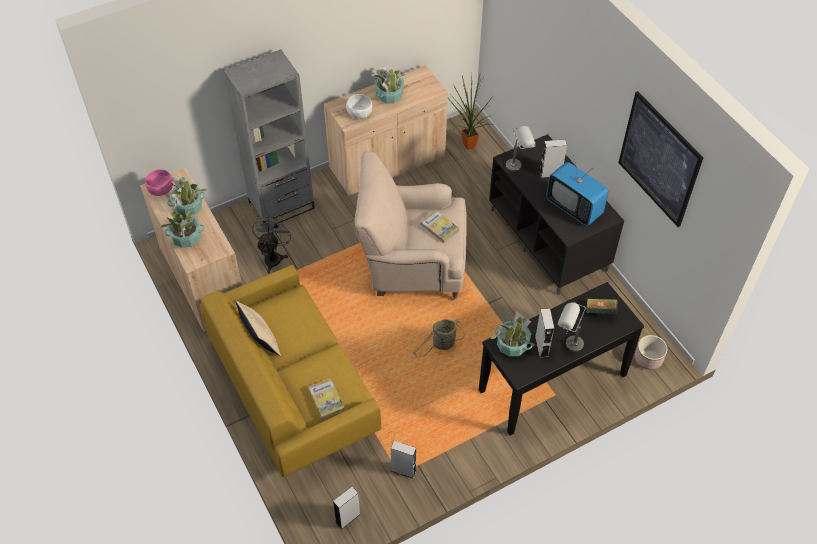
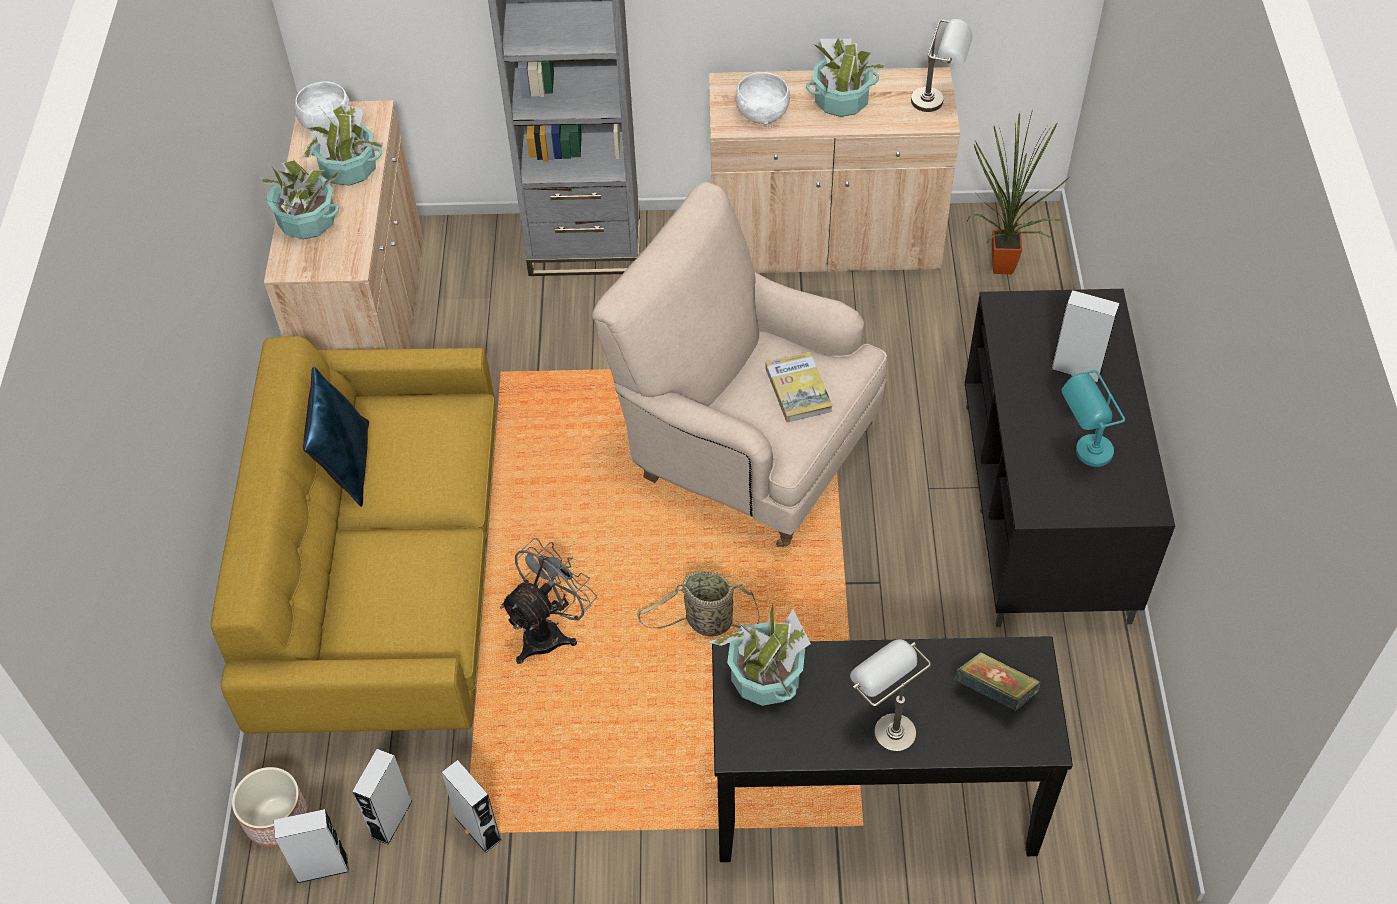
camera: 30 degrees right, 0 degrees up
pink bowl [145,169,173,196] -> white bowl [294,81,350,131]
beige pillow [236,301,281,356] -> blue pillow [303,367,369,507]
grey fan [252,213,293,273] -> grey fan moved to [500,538,597,664]
book [308,378,345,419] -> none
grey table lamp [506,126,536,172] -> grey table lamp moved to [911,19,973,112]
grey speaker [535,308,555,358] -> grey speaker moved to [352,749,412,845]
television [546,155,609,226] -> turquoise table lamp [1062,370,1125,467]
picture [618,91,704,227] -> none
planter [635,335,667,370] -> planter moved to [232,767,308,847]

